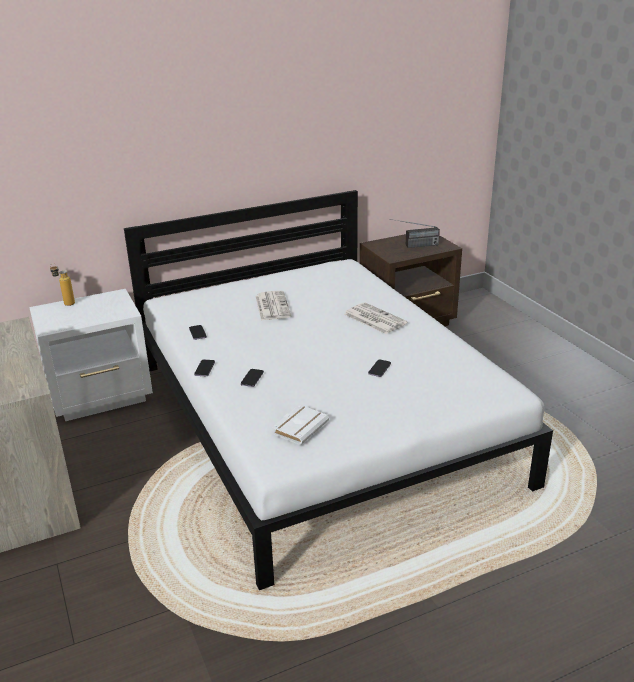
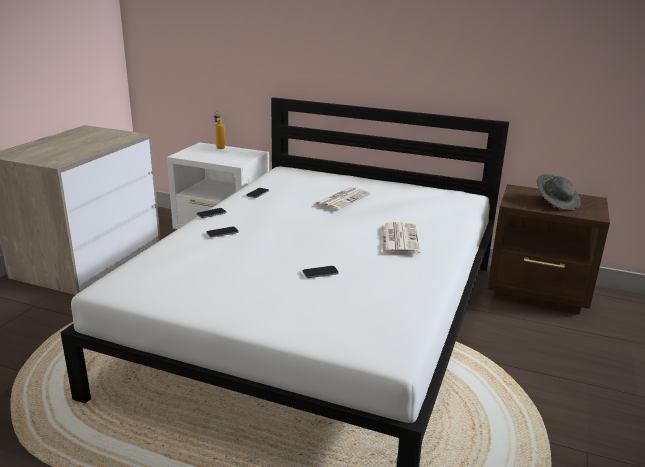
camera: 45 degrees right, 5 degrees down
white book [272,405,329,445] -> none
radio [390,219,440,248] -> grey hat [537,174,581,211]

